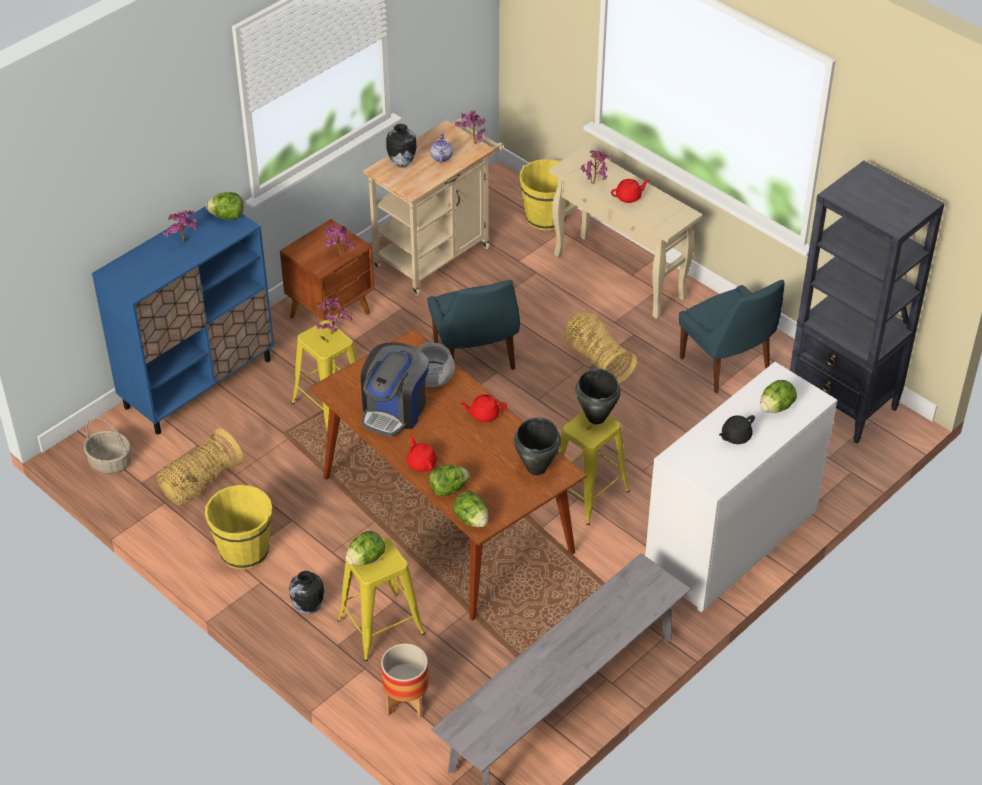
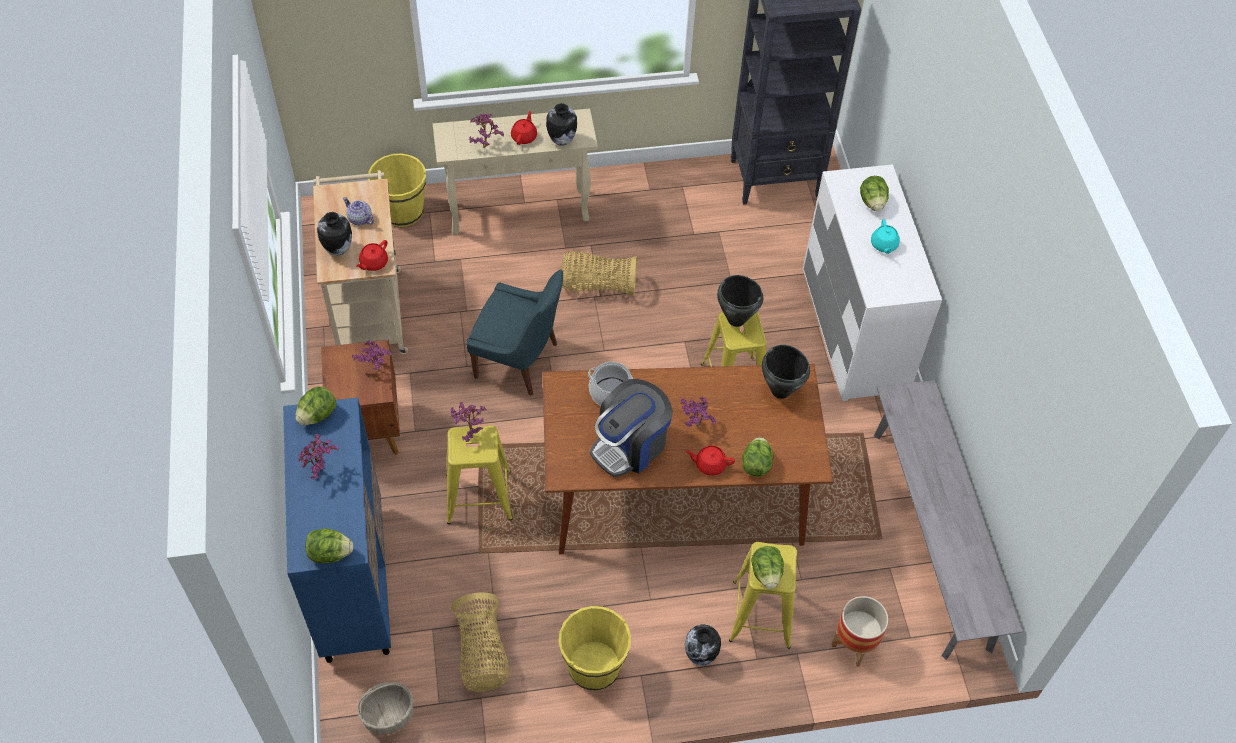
camera: 55 degrees left, 10 degrees up
coffee machine [361,342,429,437] -> coffee machine turned 75 degrees clockwise [590,379,673,477]
lettuce [453,491,489,527] -> lettuce moved to [306,528,353,563]
potted plant [456,110,486,144] -> potted plant moved to [680,397,716,427]
red teapot [460,395,507,422] -> red teapot moved to [356,240,388,271]
blue chair [679,280,784,393] -> none
black teapot [719,415,755,444] -> turquoise teapot [871,219,900,254]
none -> vase [546,103,577,146]

